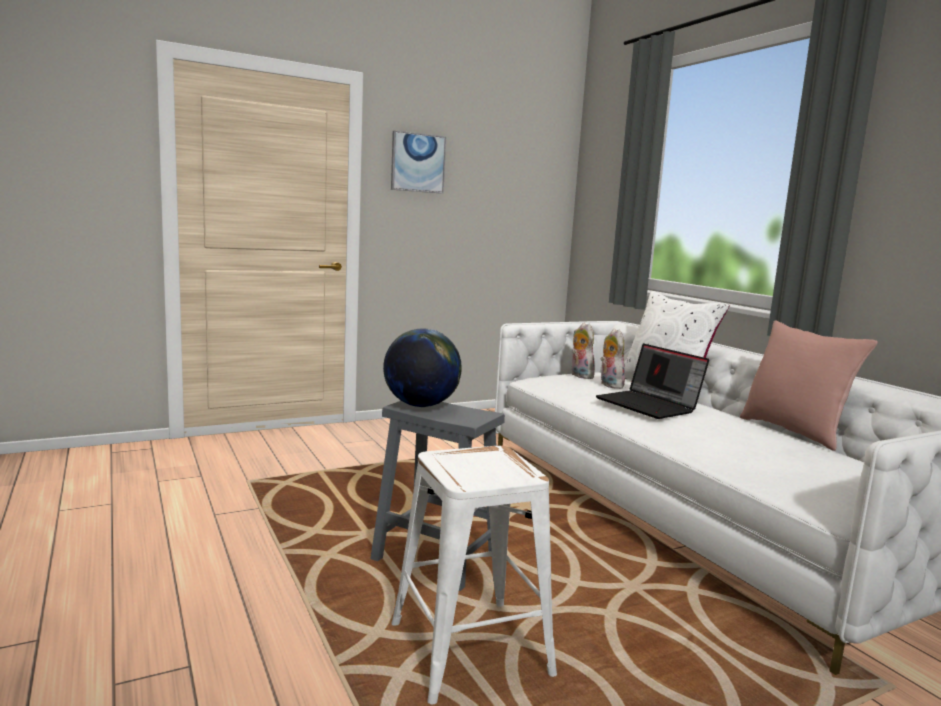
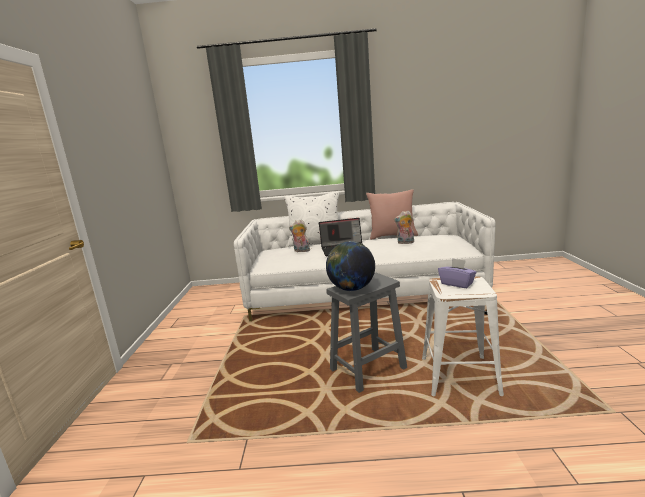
camera: 60 degrees left, 5 degrees up
picture [391,130,446,194] -> none
plush toy [572,323,595,379] -> plush toy moved to [394,211,414,244]
none -> purple tissue box [438,258,477,288]

